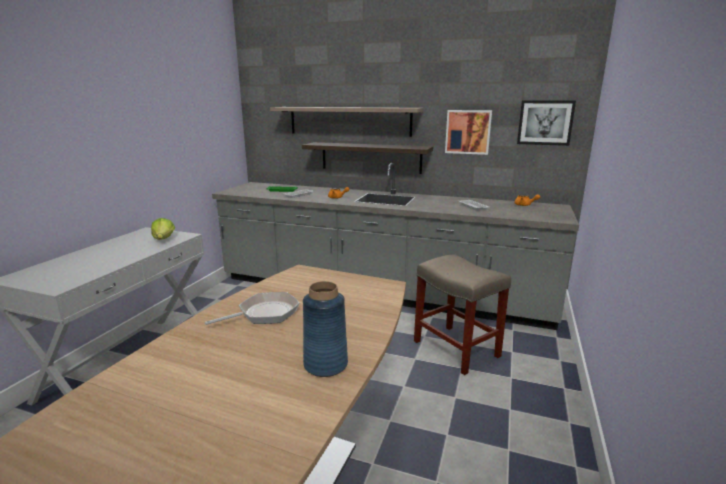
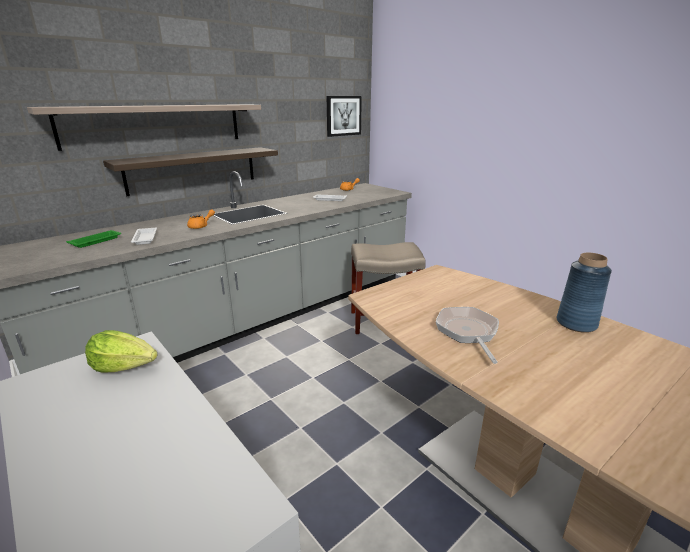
camera: 60 degrees left, 5 degrees up
picture [445,110,492,155] -> none

